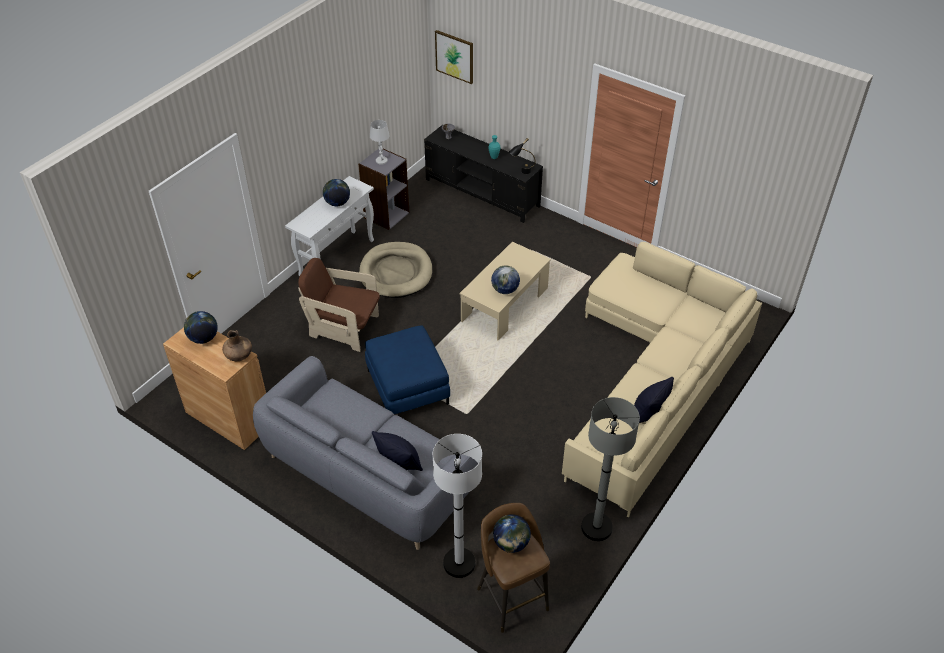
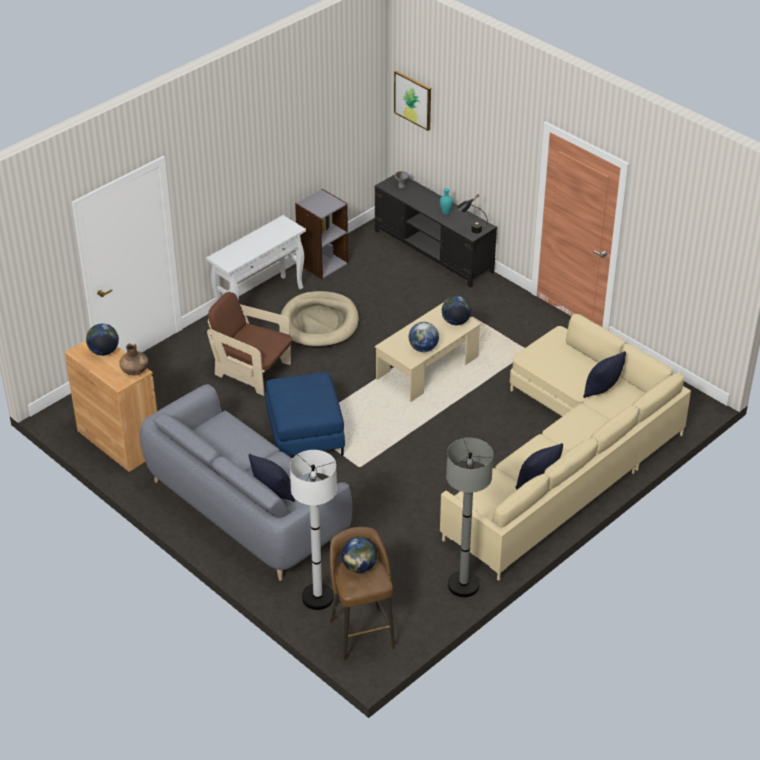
camera: 10 degrees right, 5 degrees down
globe [323,179,350,206] -> globe moved to [442,296,471,325]
white table lamp [370,120,390,165] -> none
none -> black pillow [583,351,626,398]

